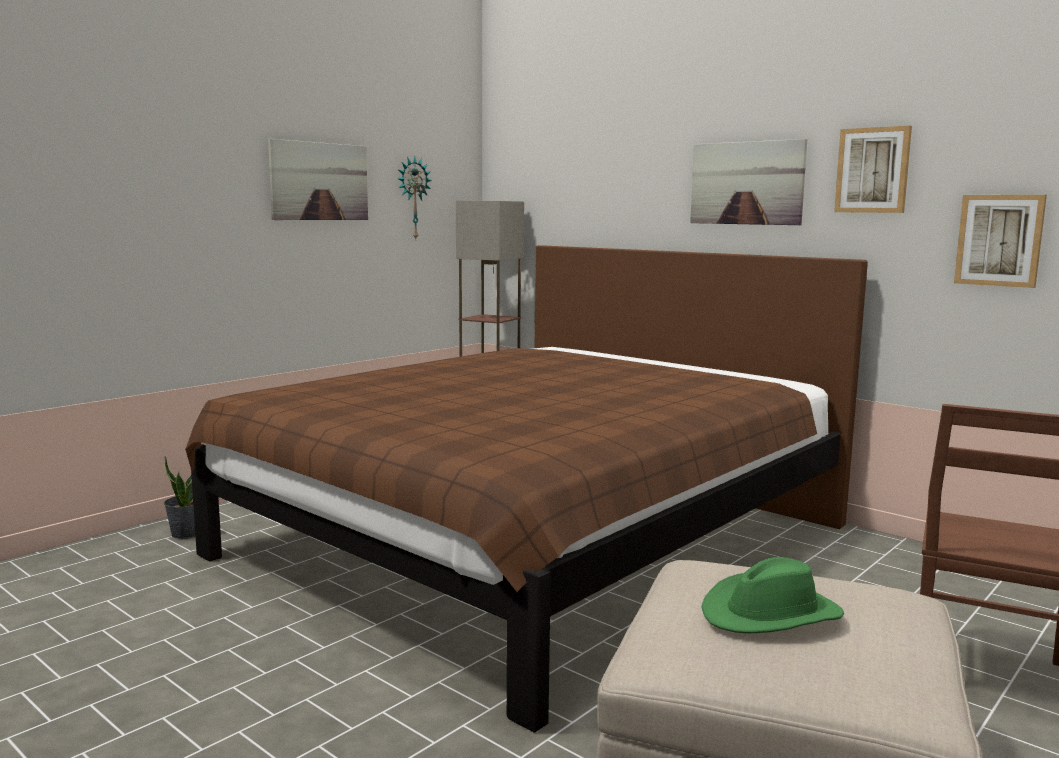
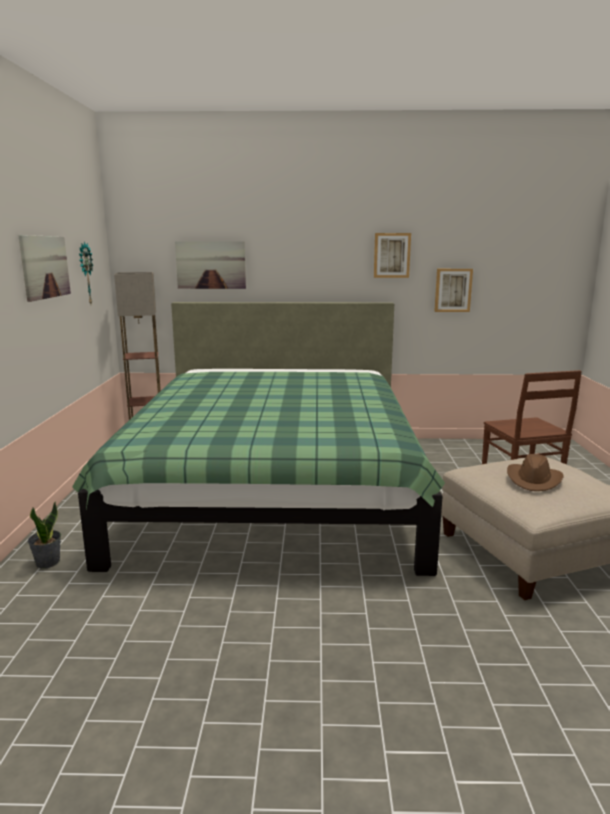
camera: 40 degrees left, 5 degrees up
brown bed [185,245,868,733] -> green bed [72,302,445,576]
picture [690,139,807,225] -> picture moved to [175,241,246,289]
green hat [701,557,844,633] -> brown hat [507,454,564,491]

